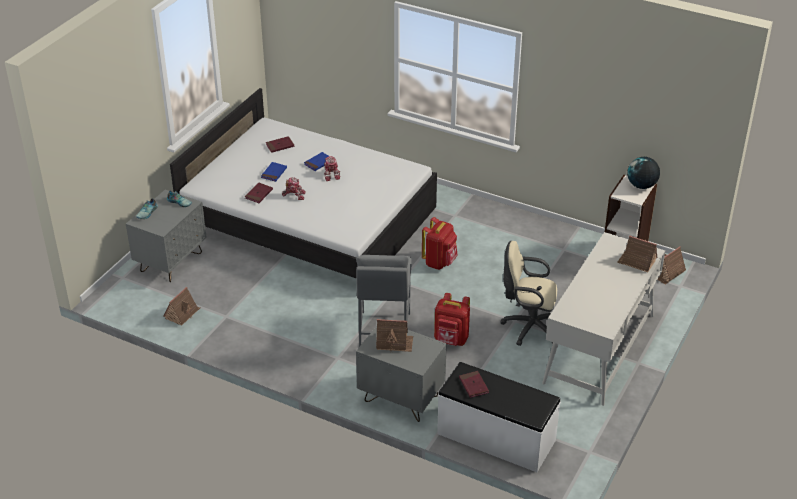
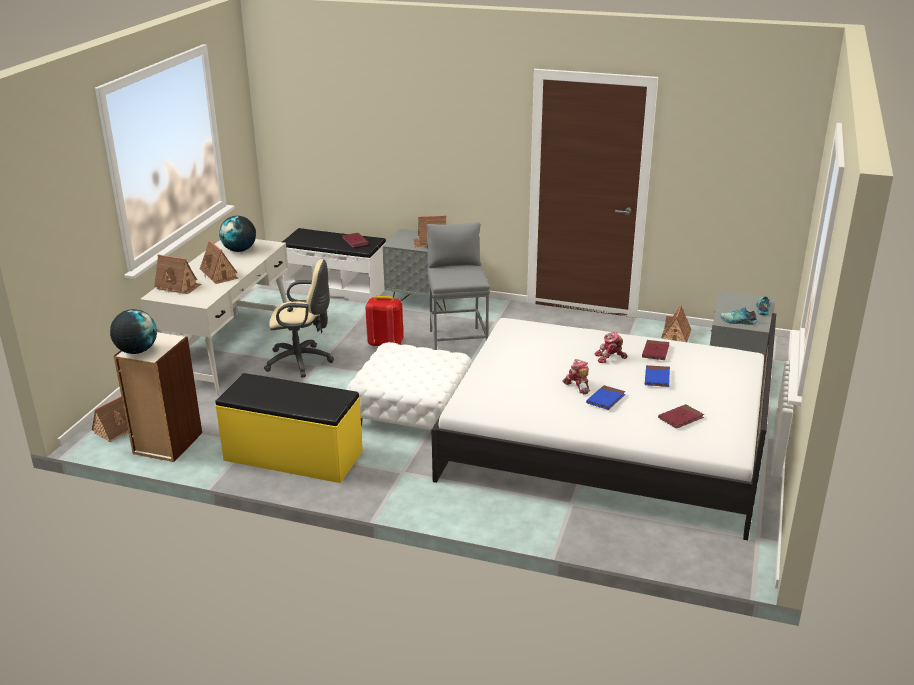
camera: 170 degrees right, 10 degrees down
red backpack [422,217,458,270] -> white ottoman [347,342,472,430]
none -> toy house [200,240,238,284]
none -> yellow bench [215,373,363,483]
none -> globe [219,216,256,252]

